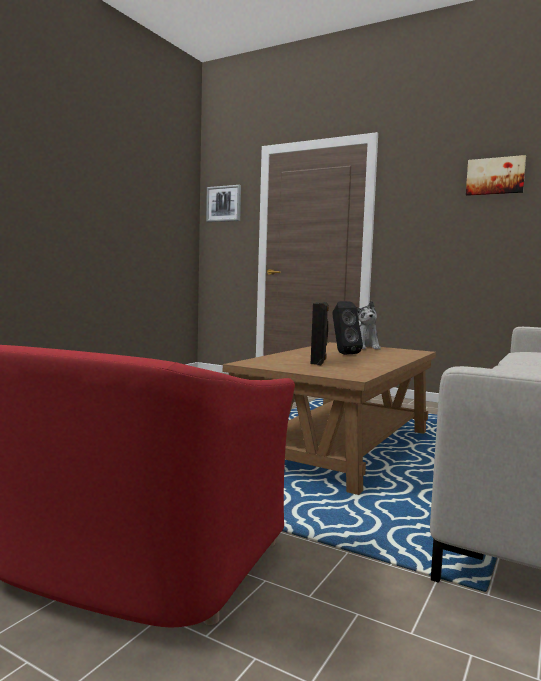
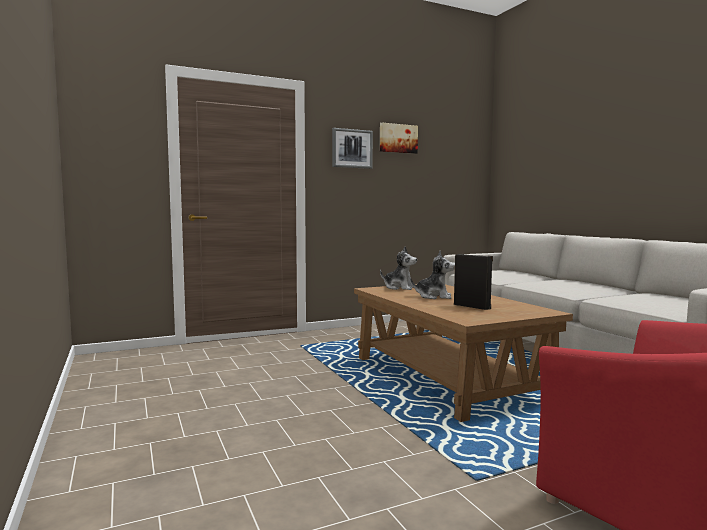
camera: 55 degrees left, 0 degrees up
picture [206,185,241,222] -> picture moved to [332,128,373,169]
black speaker [332,301,363,355] -> plush toy [410,251,455,299]

